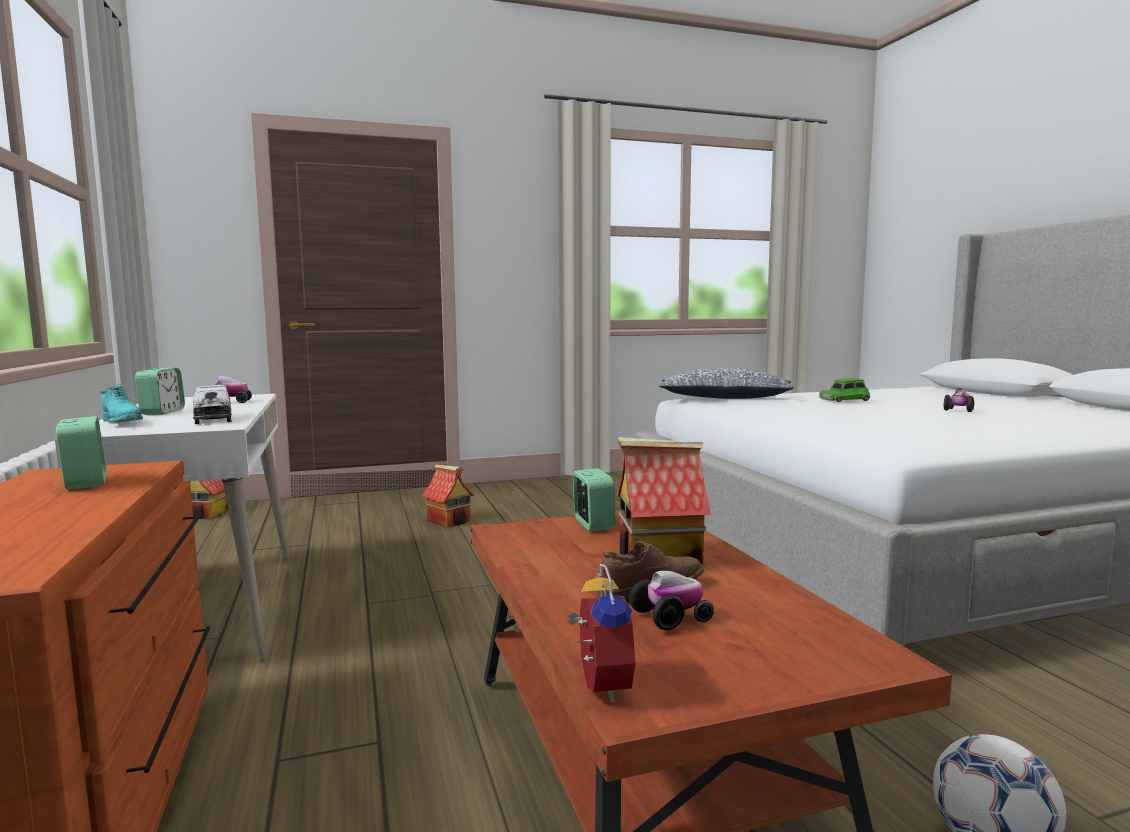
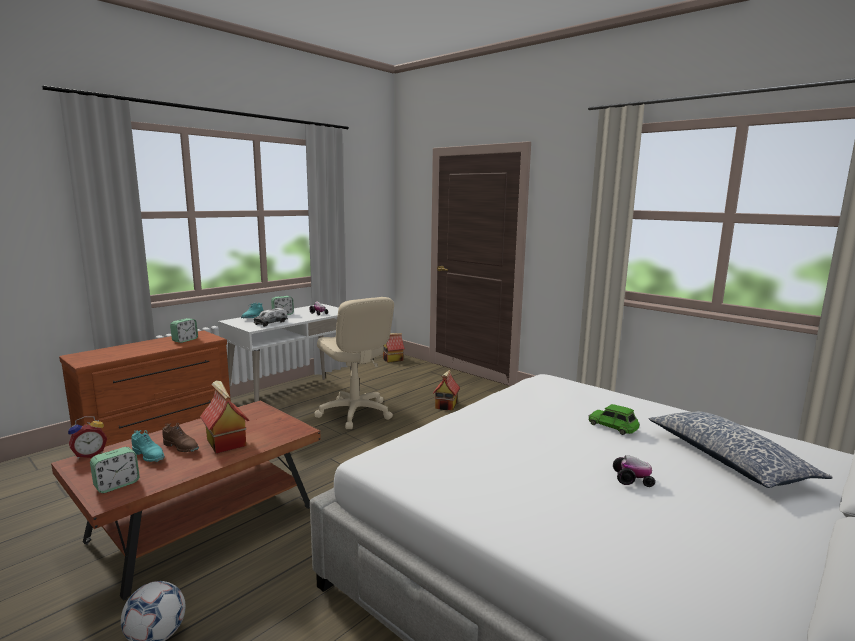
camera: 60 degrees right, 5 degrees up
alarm clock [572,468,616,531] -> alarm clock moved to [90,447,140,493]
toy car [629,571,714,631] -> turquoise shoe [132,430,165,462]
pillow [659,368,794,399] -> pillow moved to [649,410,833,488]
none -> beige office chair [315,297,394,429]

